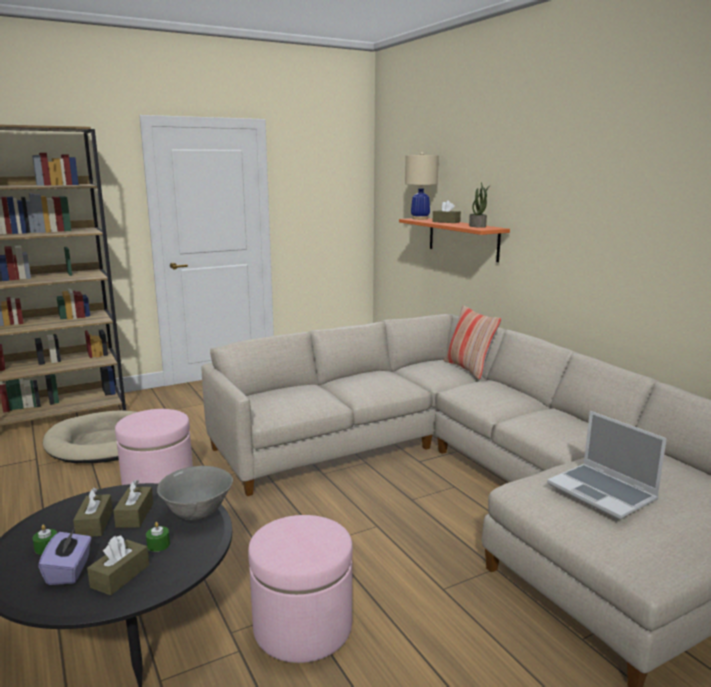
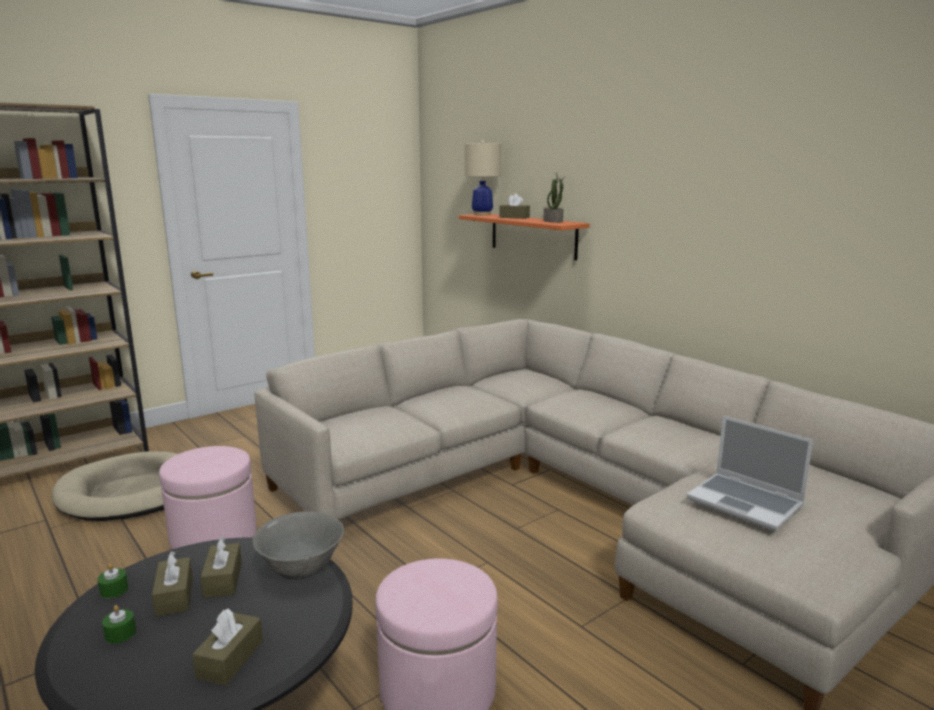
camera: 10 degrees left, 0 degrees up
purple tissue box [38,528,92,585] -> none
green candle [146,522,170,552] -> green candle moved to [97,564,128,598]
pillow [444,305,501,380] -> none

